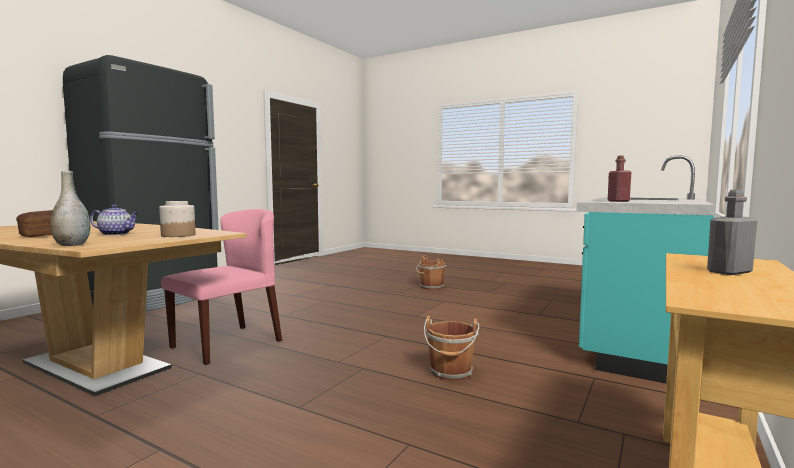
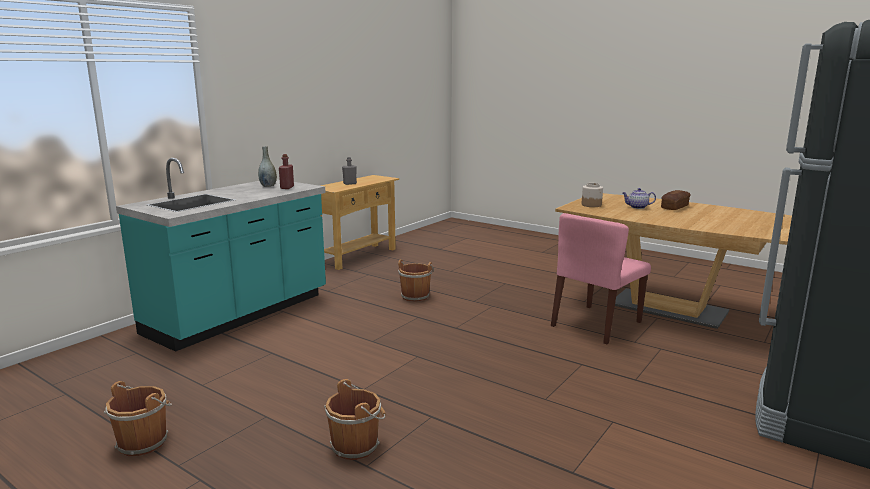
camera: 175 degrees left, 10 degrees up
grey vase [50,171,90,246] -> grey vase moved to [258,146,277,187]
none -> brown bucket [104,381,172,456]

